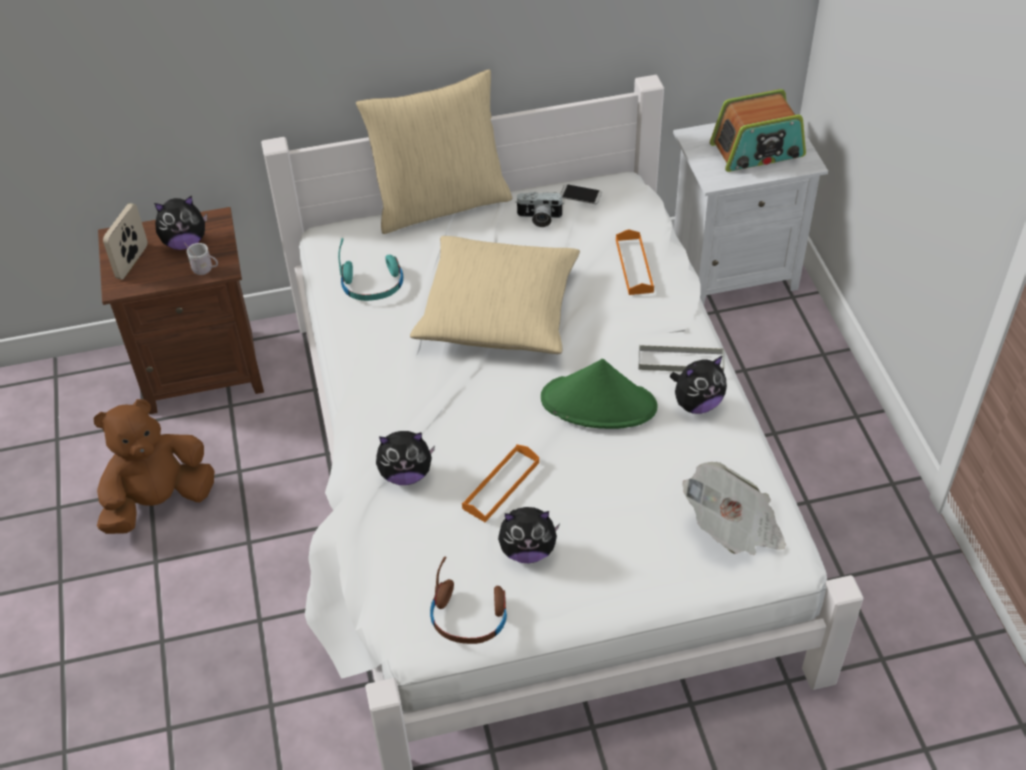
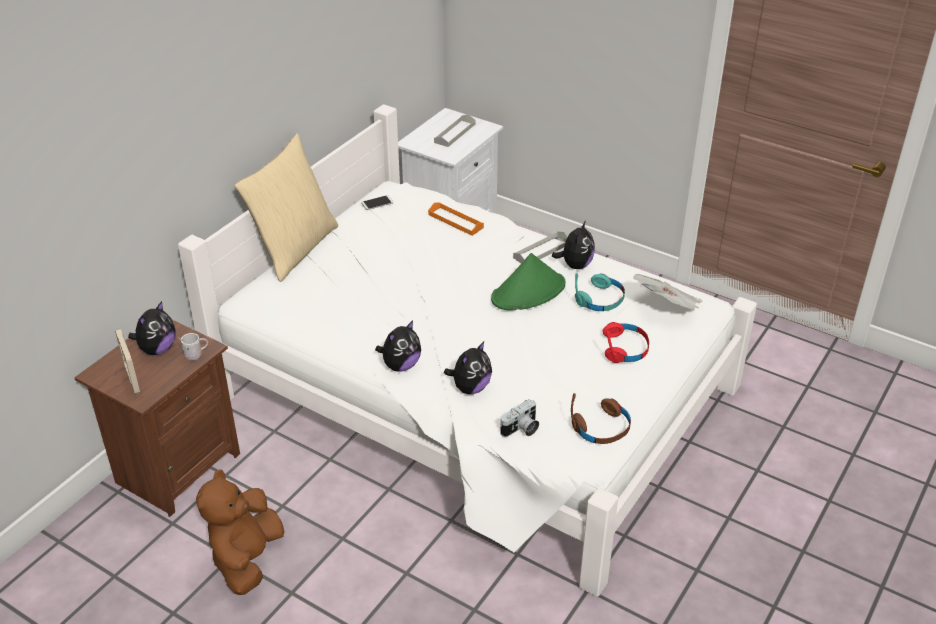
camera: 45 degrees left, 10 degrees down
turquoise headphones [338,238,403,301] -> turquoise headphones moved to [575,273,625,311]
beige pillow [410,236,580,354] -> none
orange tray [462,444,539,522] -> none
plush toy [498,507,560,563] -> plush toy moved to [375,320,421,372]
camera [515,192,563,227] -> camera moved to [500,399,539,437]
radio [710,89,806,172] -> grey tray [434,114,475,147]
none -> red headphones [603,322,649,363]

